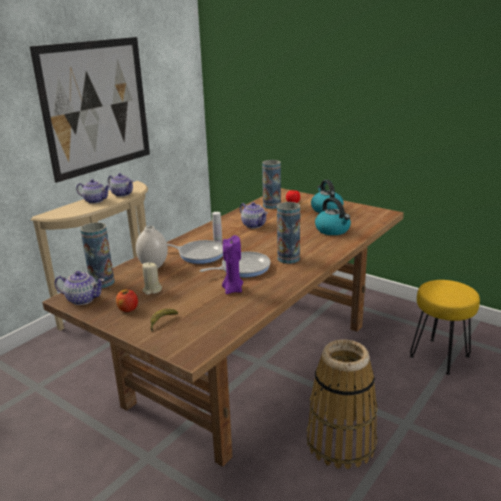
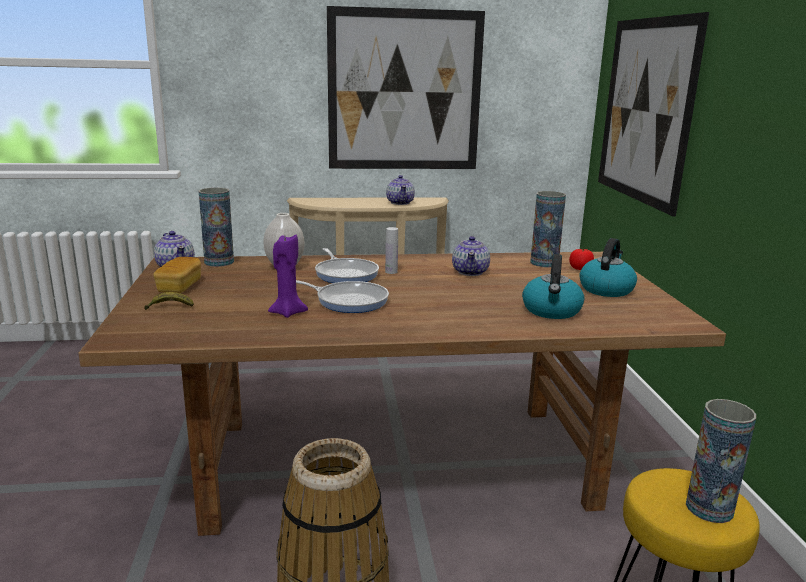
camera: 45 degrees right, 5 degrees down
teapot [76,179,110,204] -> none
apple [116,290,138,312] -> bread [153,257,201,293]
beige candle [142,262,162,295] -> none
vase [277,202,300,264] -> vase moved to [686,399,756,523]
none -> picture [598,12,709,216]

